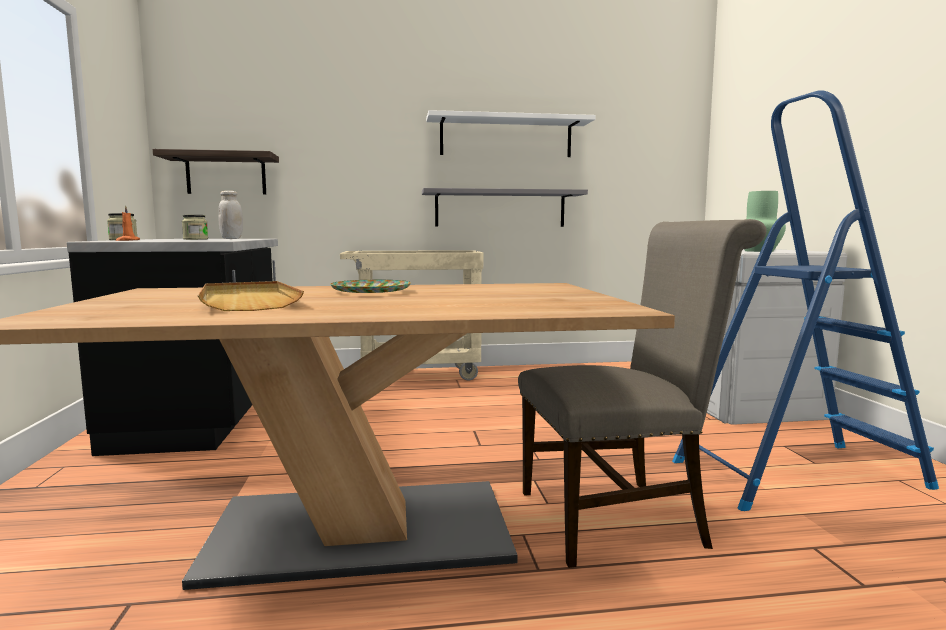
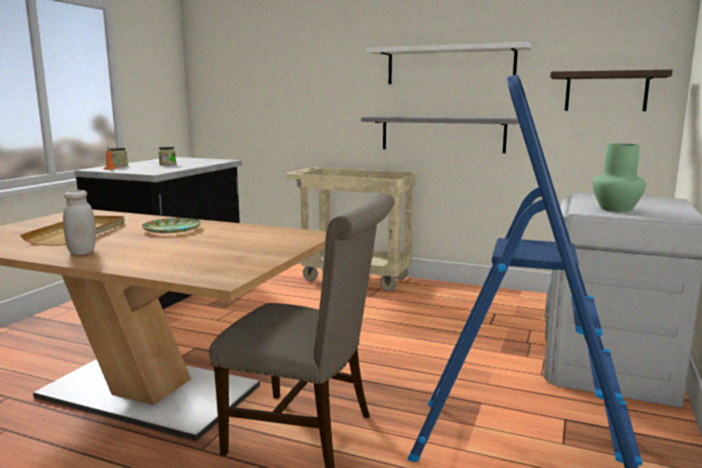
camera: 30 degrees right, 5 degrees up
shelf [153,149,279,194] -> shelf moved to [550,70,673,111]
white jar [219,191,243,239] -> white jar moved to [63,190,96,255]

